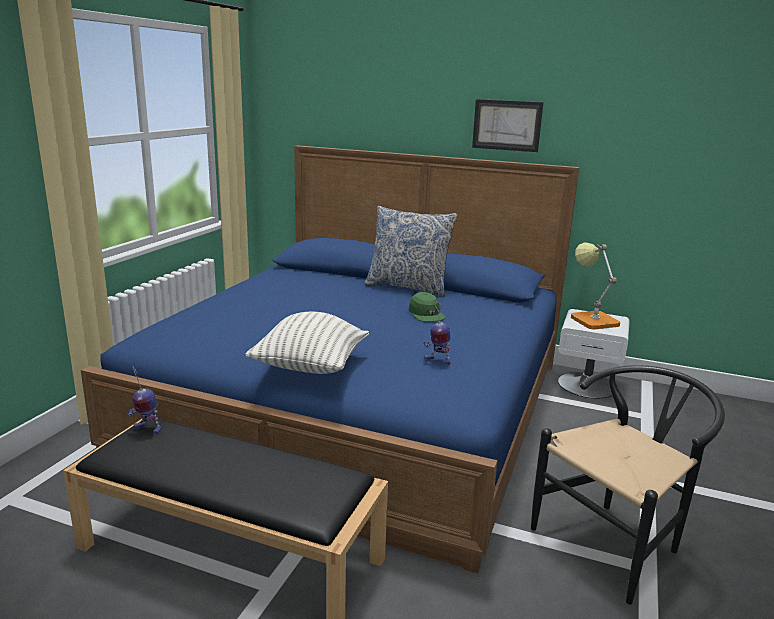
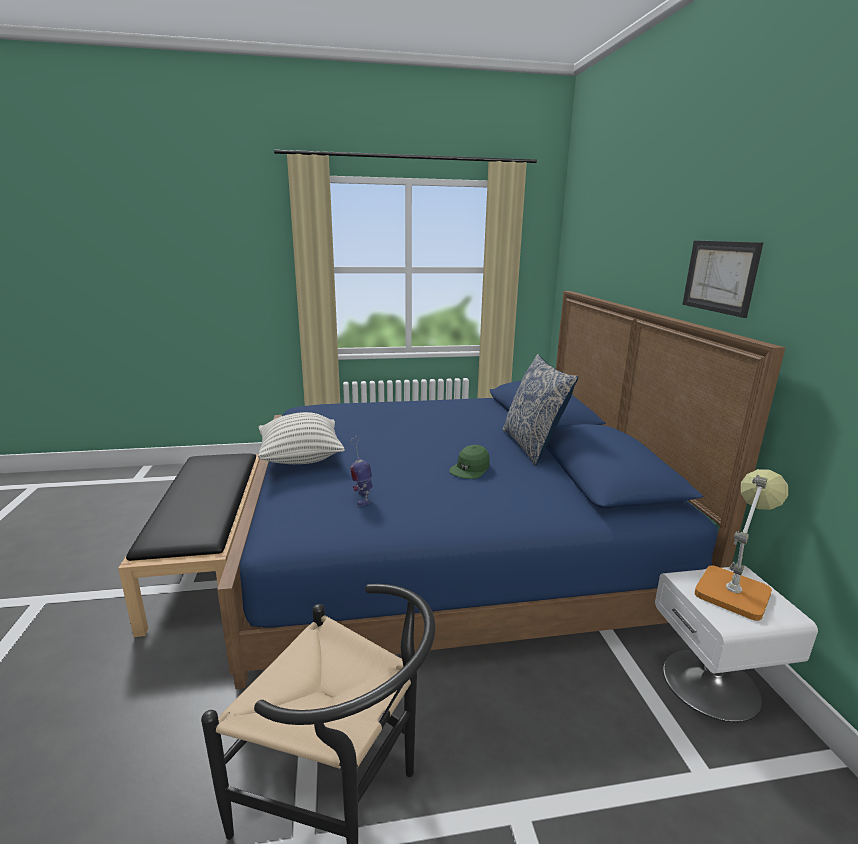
camera: 60 degrees right, 0 degrees up
toy robot [128,366,161,434] -> none

